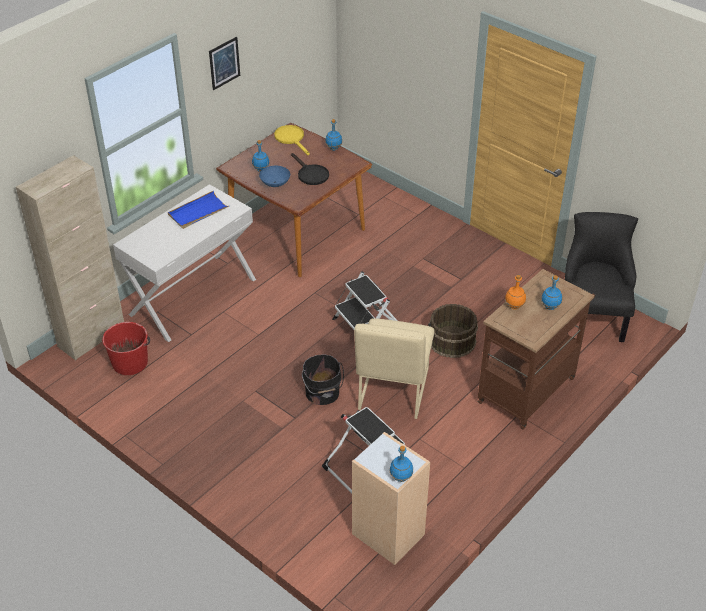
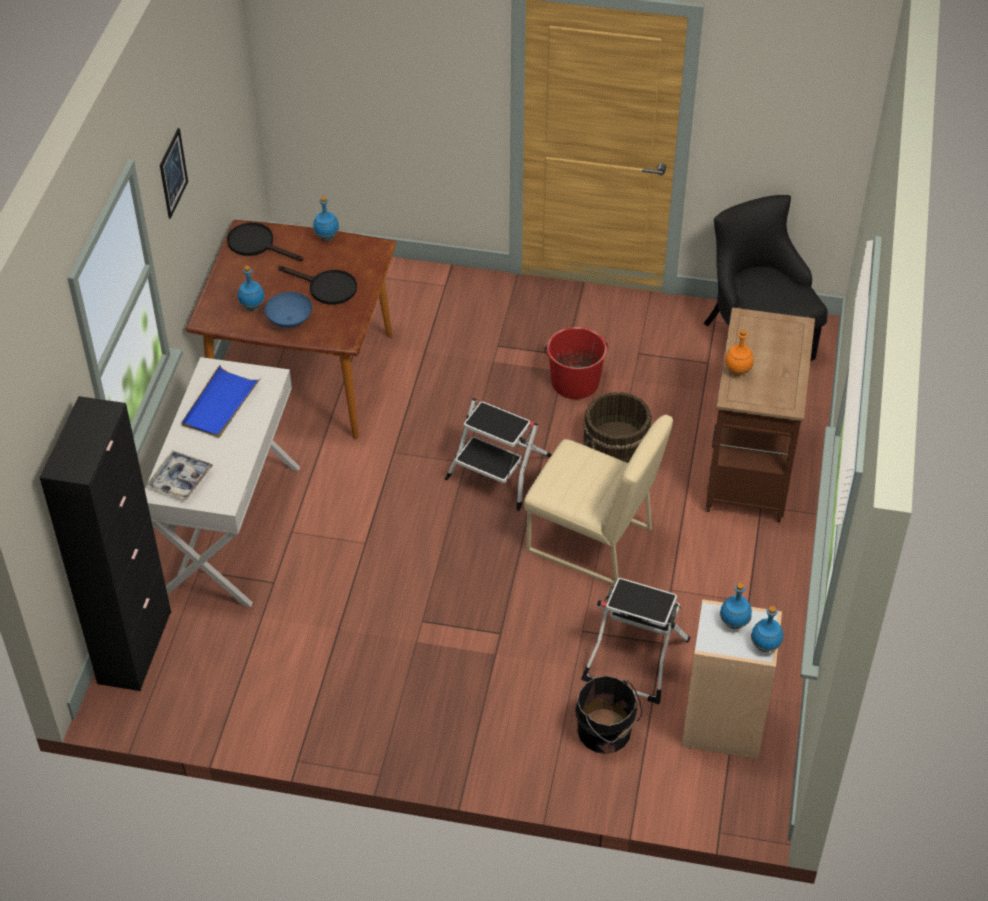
camera: 30 degrees left, 5 degrees up
beige cabinet [16,155,124,360] -> black cabinet [40,396,171,691]
red bucket [102,322,150,375] -> red bucket moved to [544,327,608,399]
yellow frying pan [274,125,310,155] -> black frying pan [227,223,303,261]
black bucket [302,354,344,405] -> black bucket moved to [575,676,642,754]
beige chair [354,318,434,419] -> beige chair turned 45 degrees counterclockwise [524,414,673,585]
blue bottle [541,275,562,310] -> blue bottle moved to [720,583,752,629]
none -> tray [147,451,213,500]

